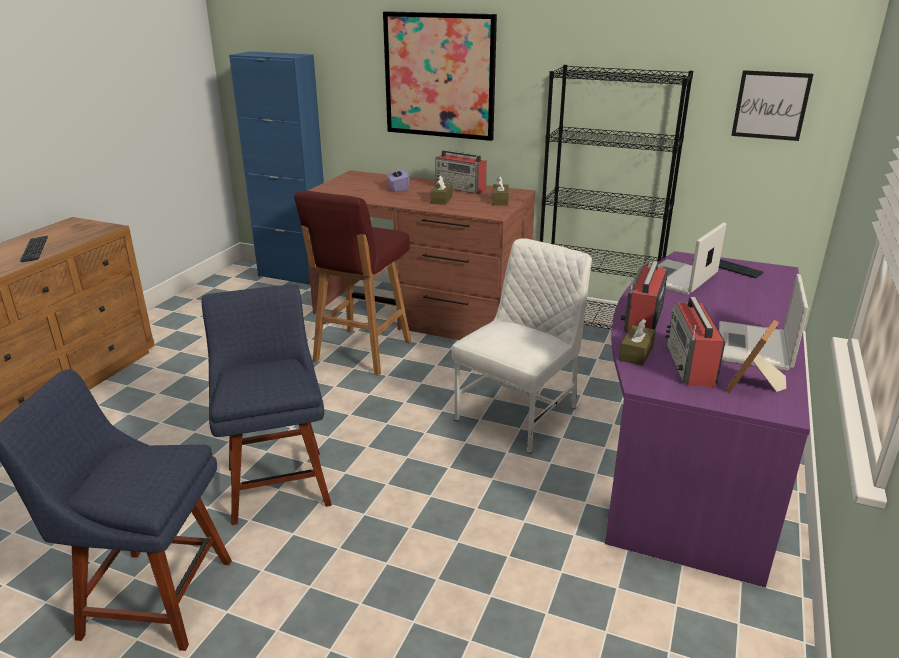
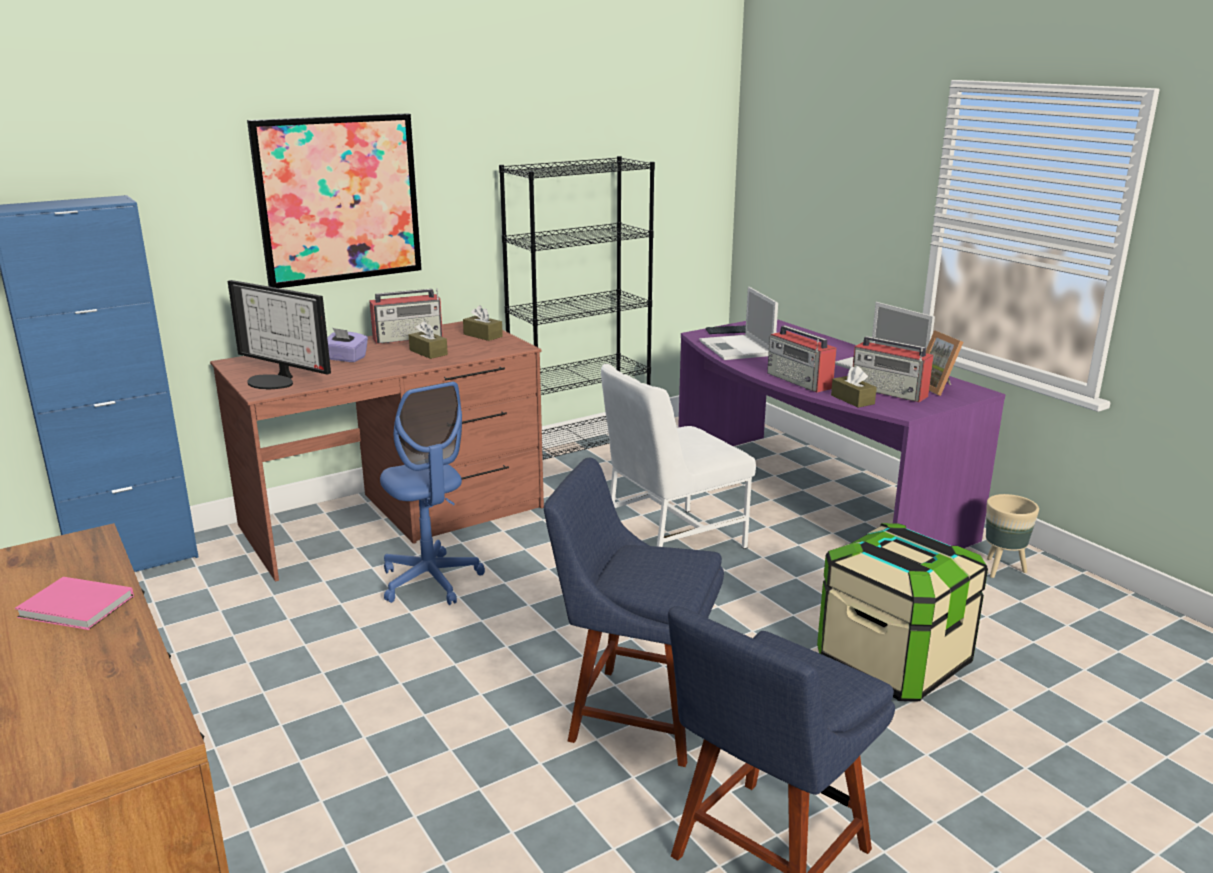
camera: 55 degrees left, 5 degrees down
keyboard [20,236,48,262] -> pink book [15,577,134,630]
red stool [294,191,411,376] -> blue office chair [380,382,485,605]
white chair [452,238,592,454] -> white chair turned 105 degrees counterclockwise [601,364,756,549]
picture [731,70,813,141] -> none
none -> monitor [228,280,331,389]
none -> storage box [817,523,988,702]
none -> beige planter [986,494,1039,578]

